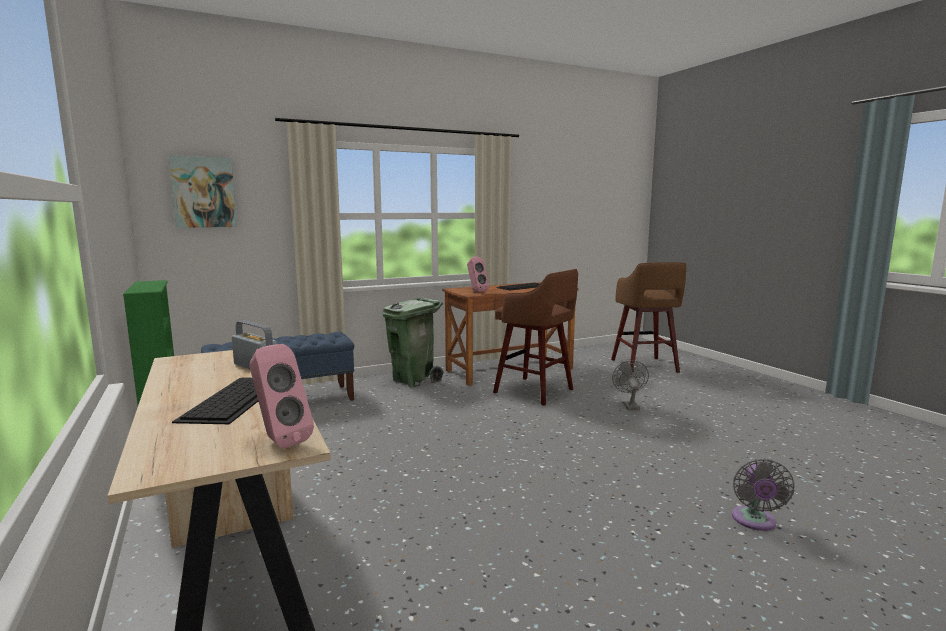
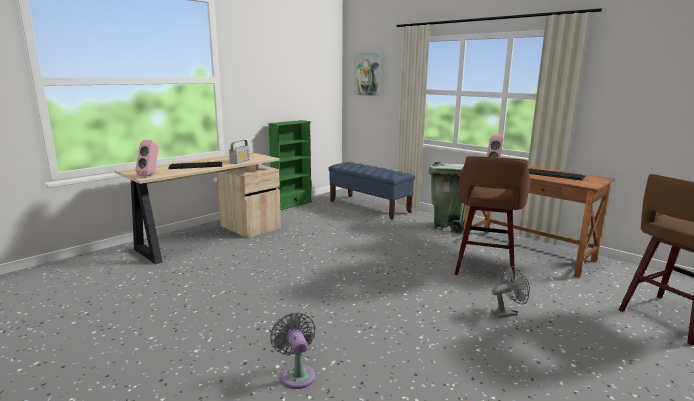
camera: 70 degrees right, 5 degrees up
grey fan [732,459,794,531] -> grey fan turned 75 degrees clockwise [270,312,315,389]

